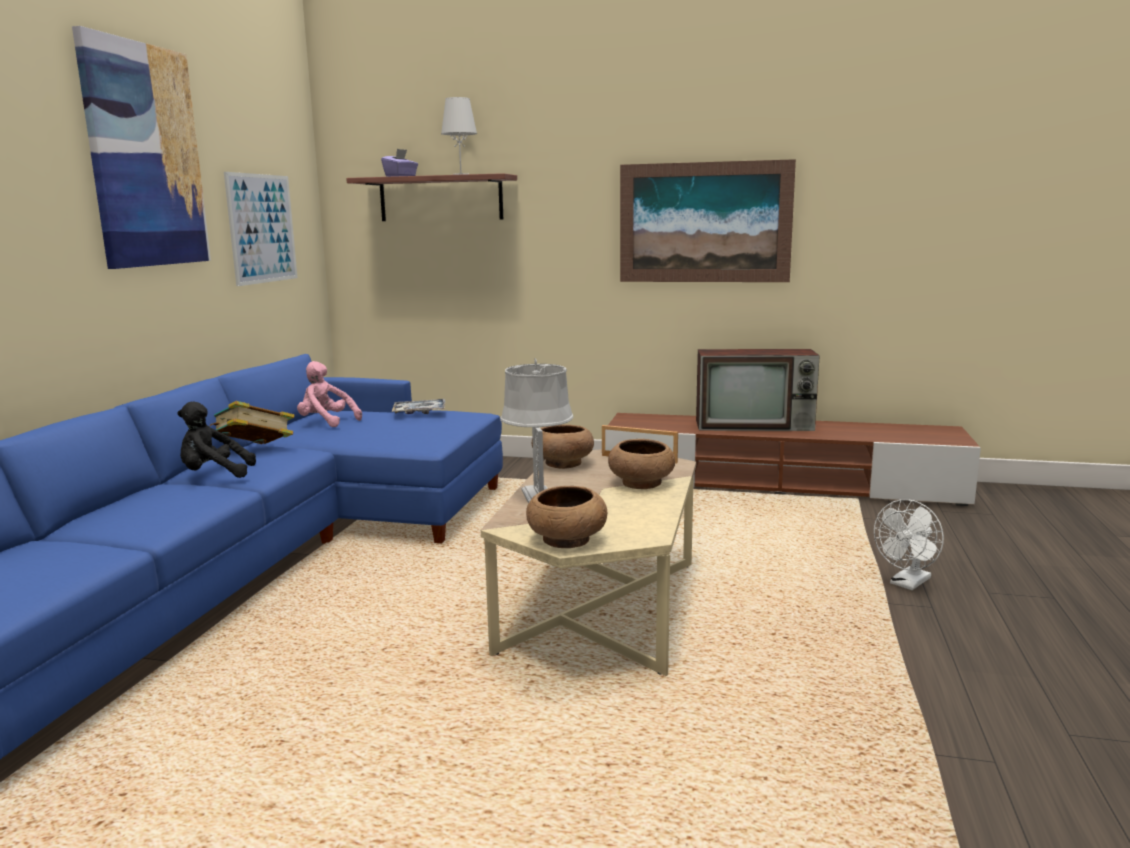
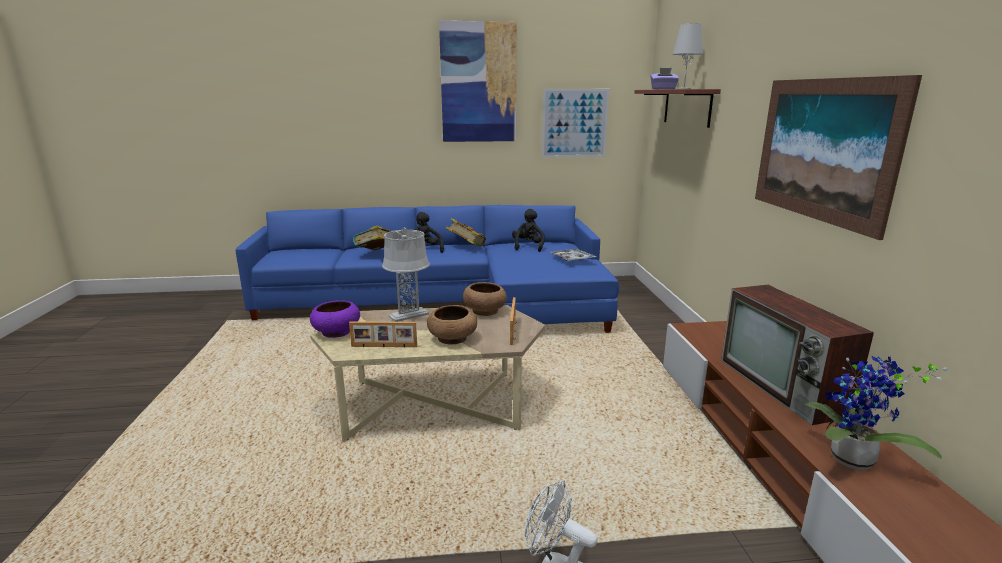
camera: 70 degrees right, 5 degrees up
pink plush toy [297,361,362,427] -> black plush toy [512,209,545,252]
brown bowl [526,486,607,548] -> purple bowl [310,300,360,338]
none -> picture frame [349,322,417,348]
none -> book [353,226,394,251]
none -> potted plant [805,356,948,470]

